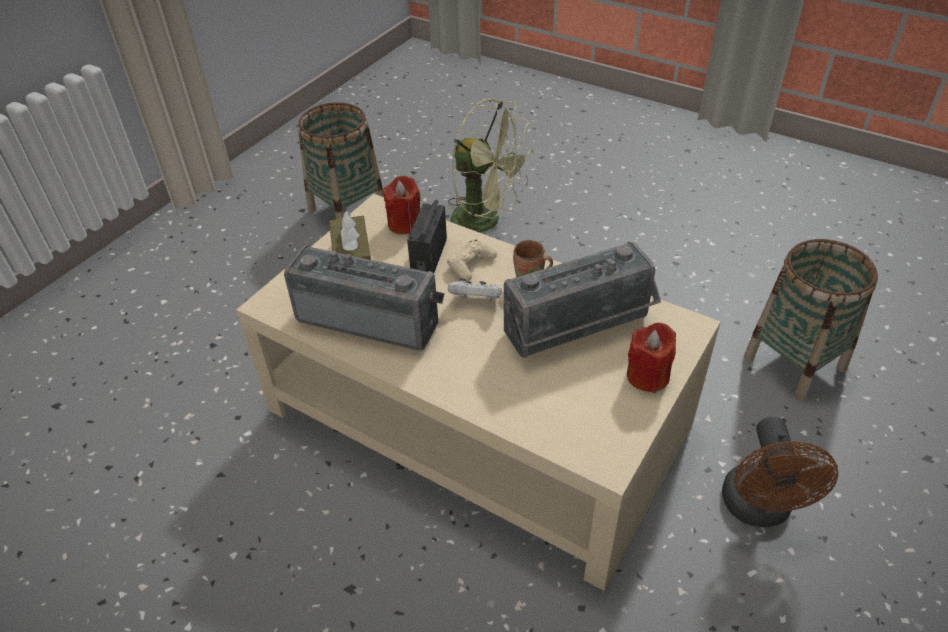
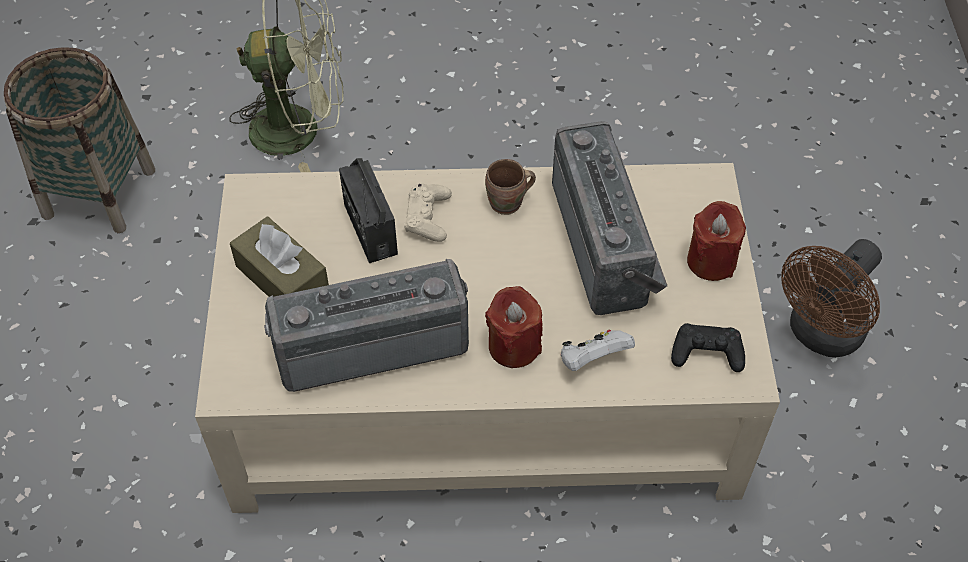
camera: 35 degrees left, 10 degrees up
red candle [383,176,421,234] -> red candle moved to [485,286,543,368]
white game controller [448,278,502,302] -> white game controller moved to [561,330,635,371]
radio [504,242,661,358] -> radio turned 45 degrees counterclockwise [552,121,667,315]
brown fan [722,417,838,527] -> brown fan turned 75 degrees clockwise [781,239,882,357]
basket [744,239,878,401] -> none
none -> black game controller [671,323,745,372]

